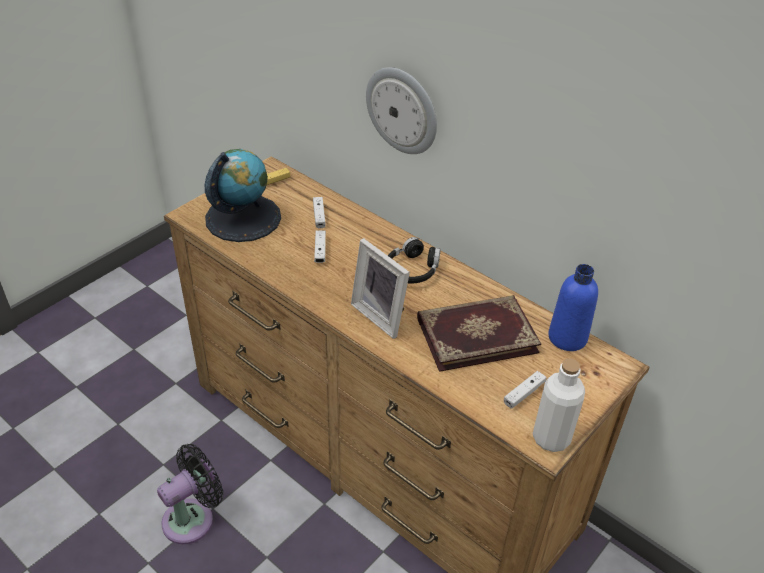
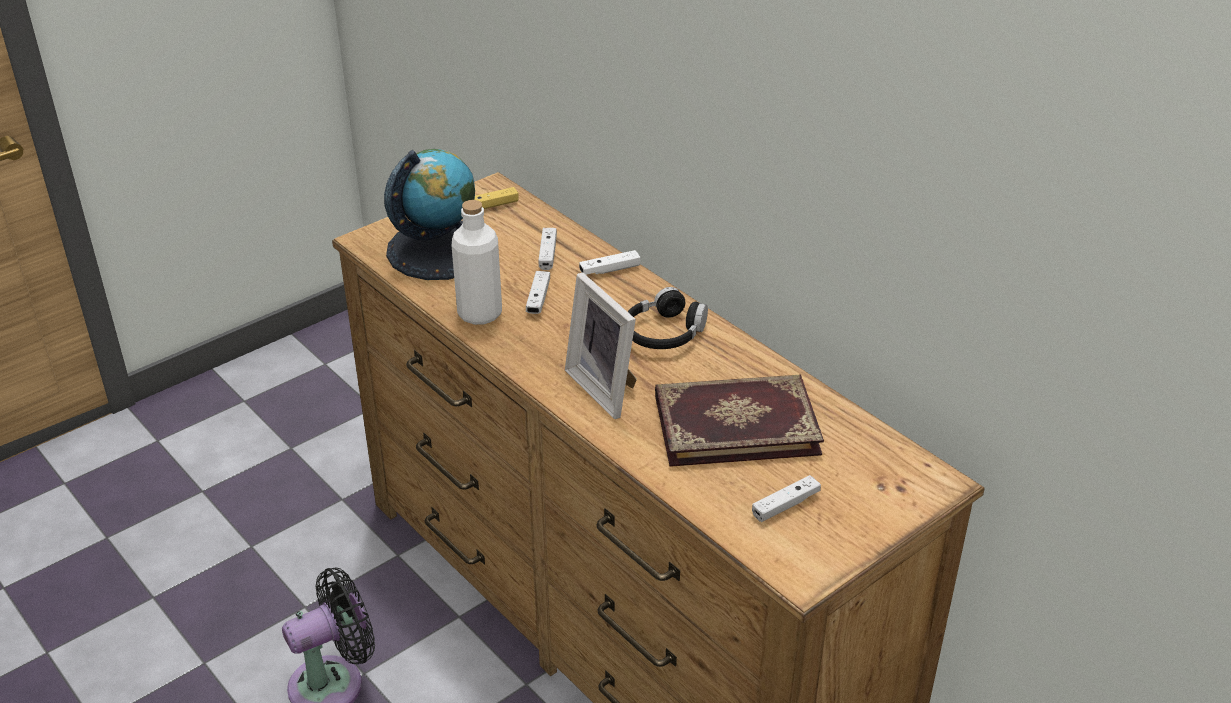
camera: 10 degrees right, 5 degrees down
wall clock [366,67,437,154] -> none
white bottle [533,359,585,452] -> white bottle moved to [452,200,502,325]
blue bottle [548,264,598,351] -> none
none -> white game controller [579,250,641,275]

